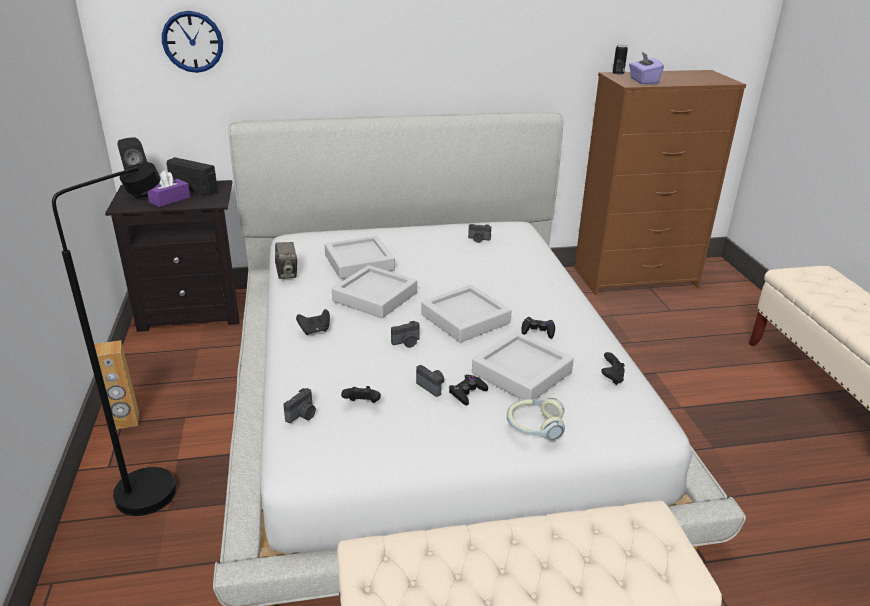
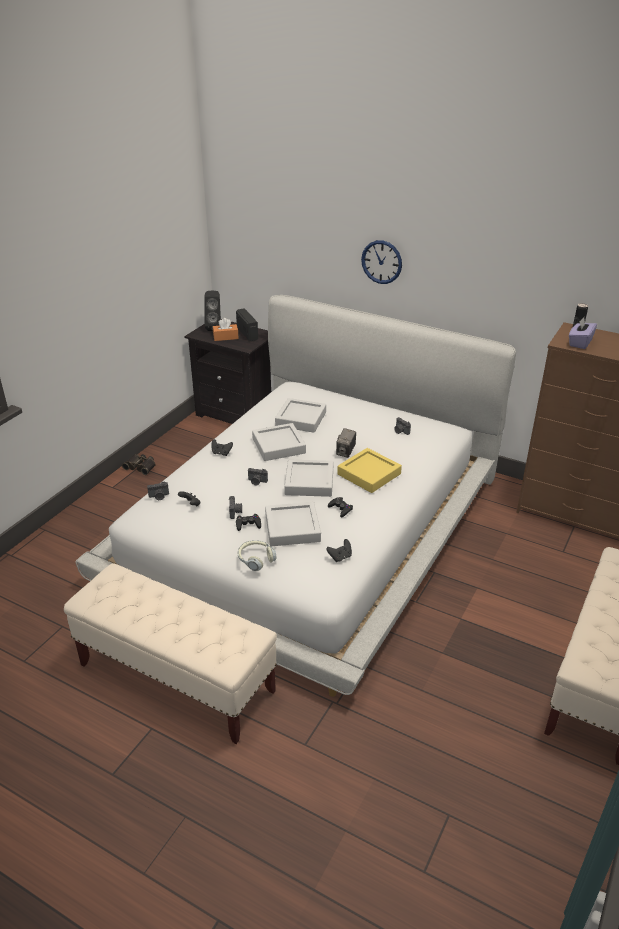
camera: 40 degrees right, 5 degrees up
black floor lamp [52,162,176,516] -> none
brown speaker [95,340,139,429] -> binoculars [122,454,156,475]
purple tissue box [147,170,190,207] -> orange tissue box [213,318,239,341]
wall clock [162,11,223,73] -> wall clock moved to [361,240,402,284]
camera [275,242,297,279] -> camera moved to [336,428,356,458]
none -> yellow tray [337,448,402,493]

